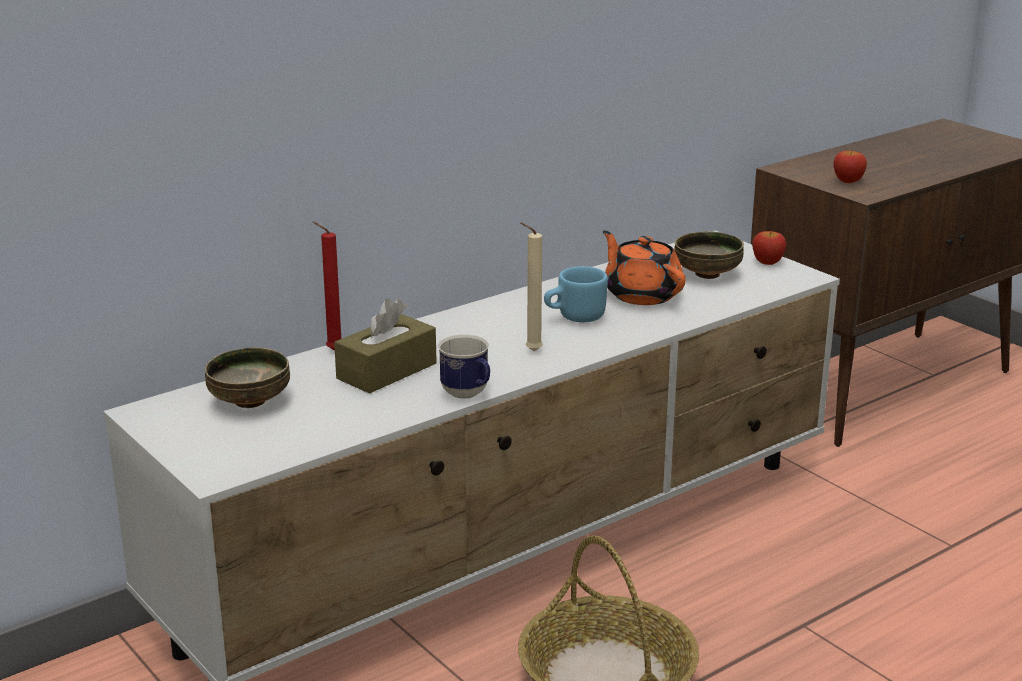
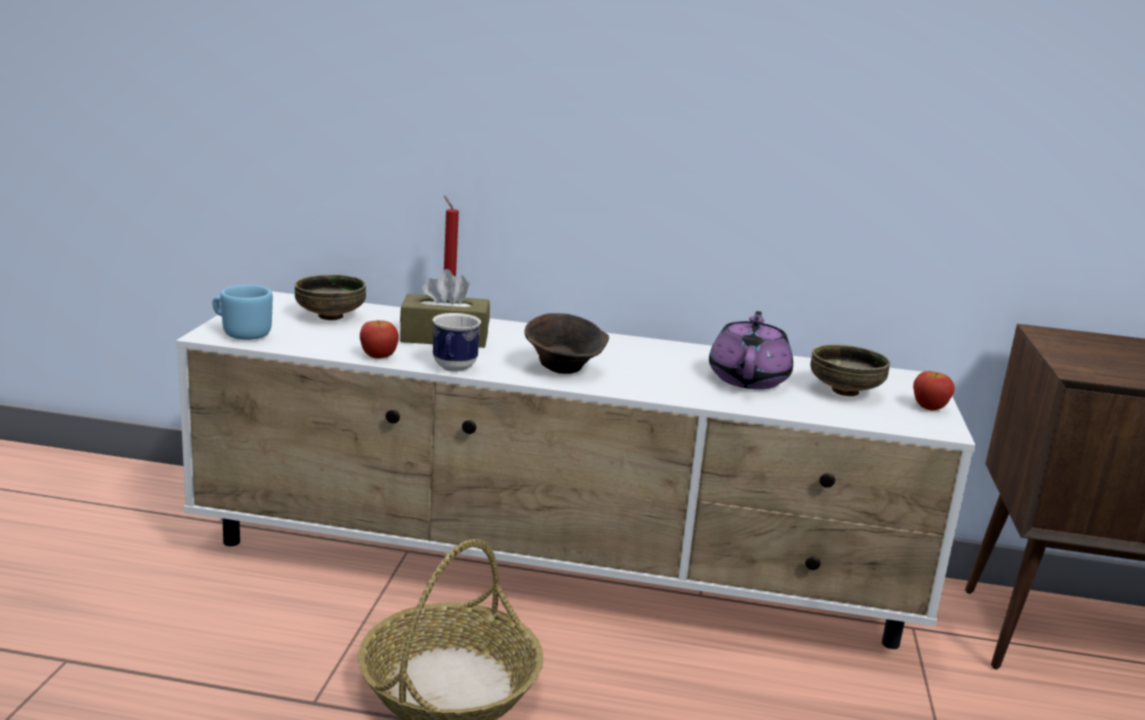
camera: 45 degrees right, 5 degrees down
beige candle [520,222,543,351] -> brown bowl [524,313,609,374]
blue mug [544,266,608,322] -> blue mug moved to [212,285,273,340]
orange teapot [603,230,686,305] -> purple teapot [709,311,793,389]
apple [833,151,867,183] -> apple moved to [360,320,399,359]

